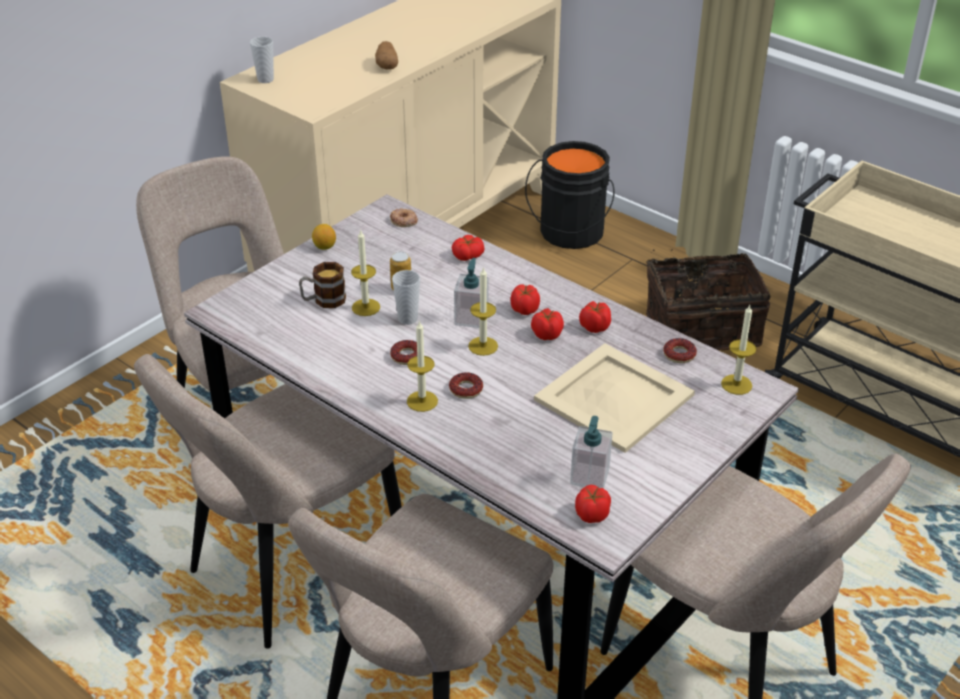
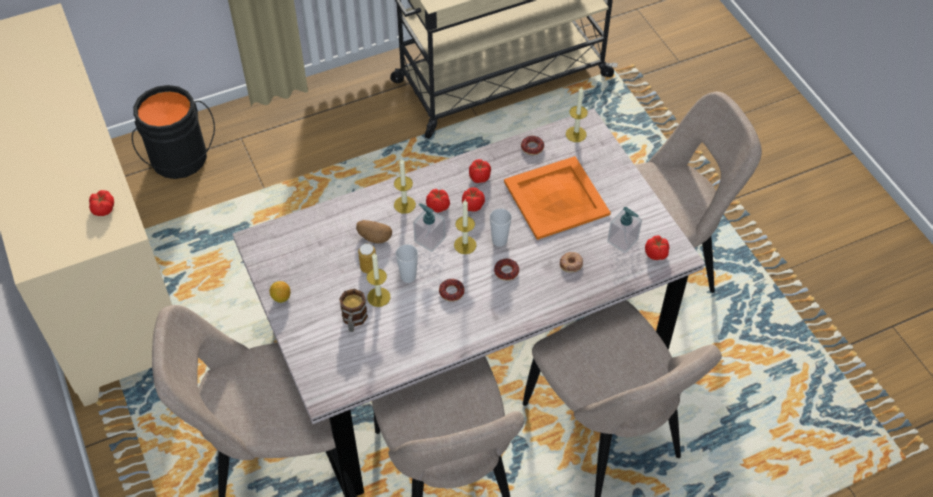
camera: 65 degrees left, 15 degrees up
cup [250,36,274,83] -> cup moved to [490,208,512,247]
potato [375,41,398,70] -> potato moved to [356,220,392,243]
donut [390,208,418,227] -> donut moved to [560,252,583,272]
candle [407,320,438,412] -> candle moved to [394,158,416,214]
tomato [452,235,485,261] -> tomato moved to [89,190,114,216]
beige tray [534,343,695,453] -> orange tray [504,156,611,240]
basket [646,249,771,350] -> none

